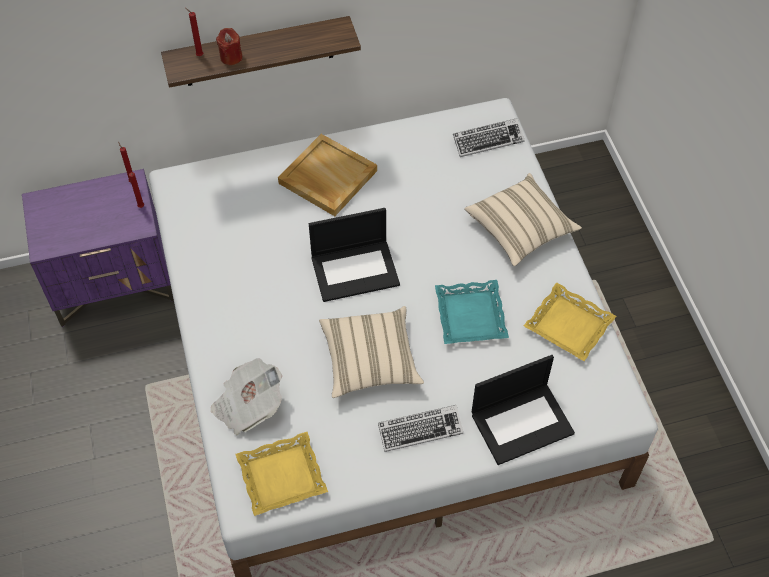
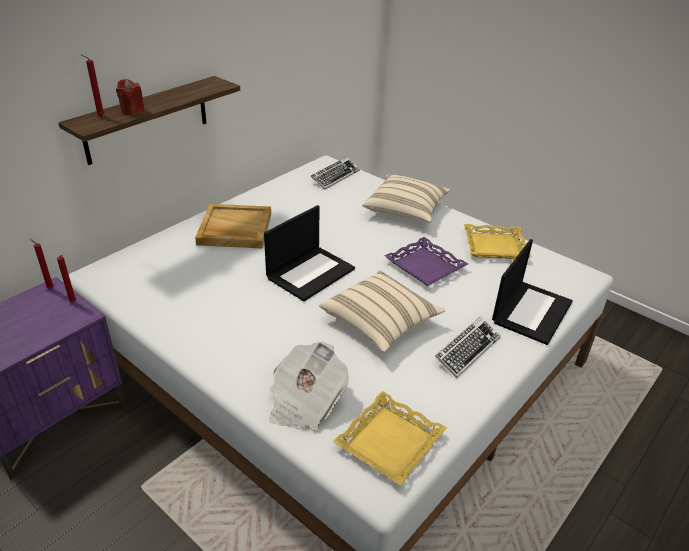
camera: 35 degrees left, 20 degrees down
turquoise tray [435,280,509,344] -> purple tray [384,237,468,286]

